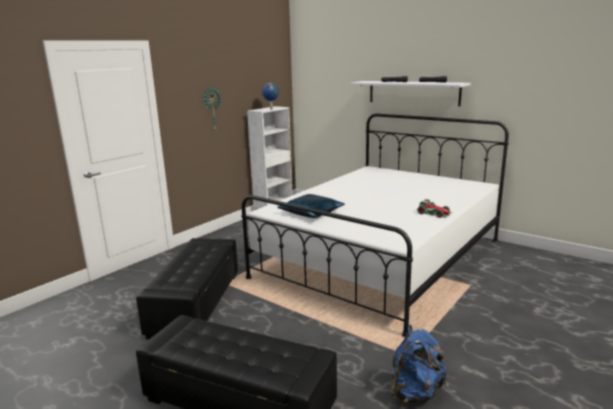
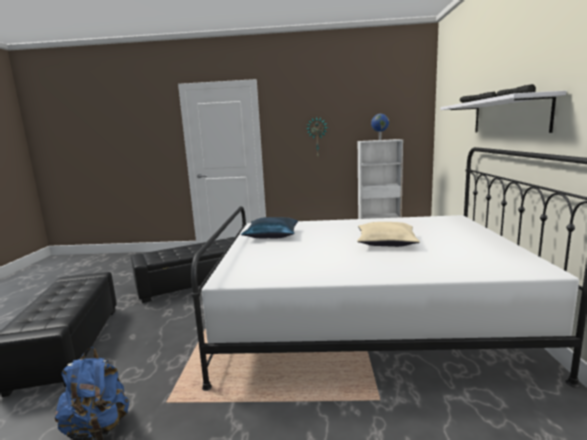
camera: 55 degrees right, 5 degrees down
toy car [417,199,452,218] -> none
none -> beige pillow [357,222,420,247]

